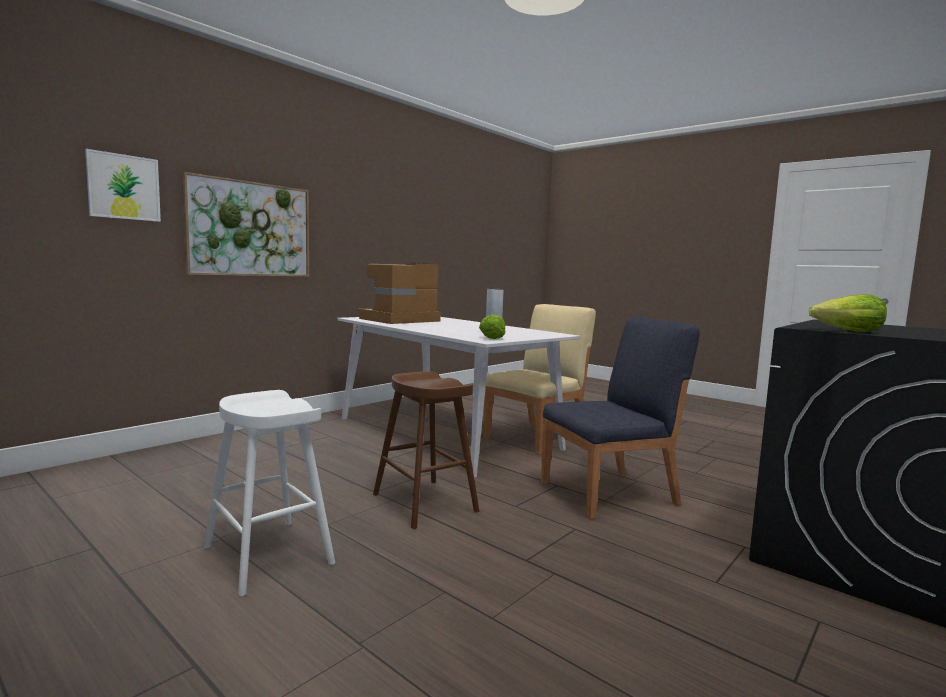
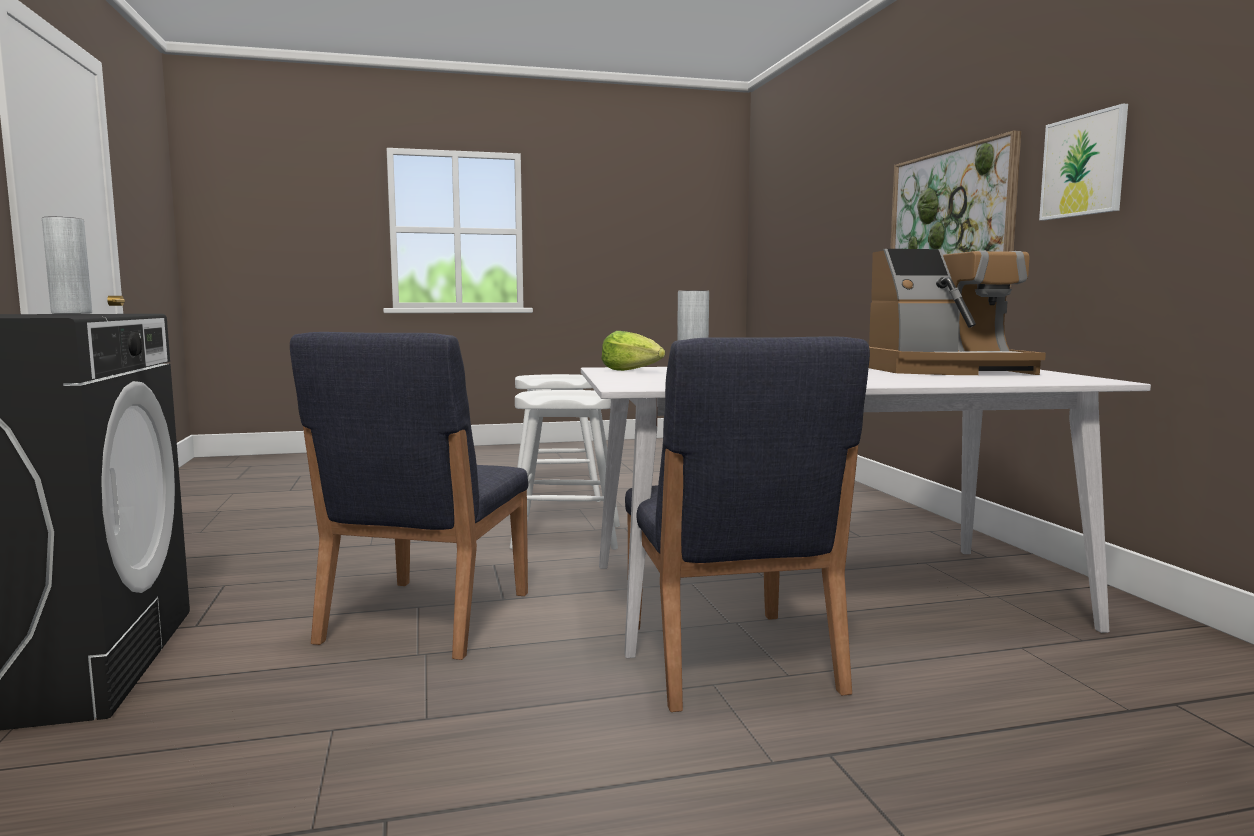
camera: 125 degrees right, 0 degrees up
picture [85,149,161,222] -> picture moved to [1039,104,1128,220]
coffee machine [358,263,441,324] -> coffee machine turned 90 degrees clockwise [869,249,1046,375]
brown stool [373,371,479,529] -> white stool [510,390,620,550]
beige chair [484,304,596,455] -> blue chair [625,336,870,712]
lettuce [809,294,887,332] -> grey vase [42,217,92,314]

